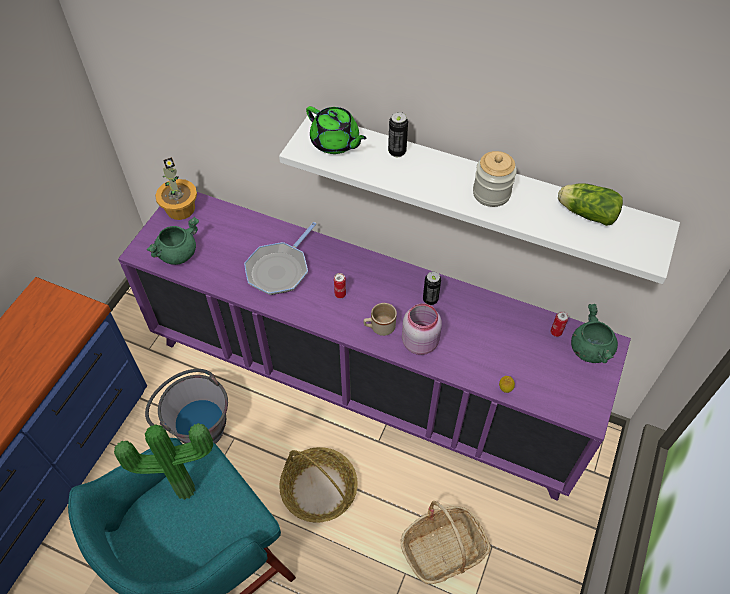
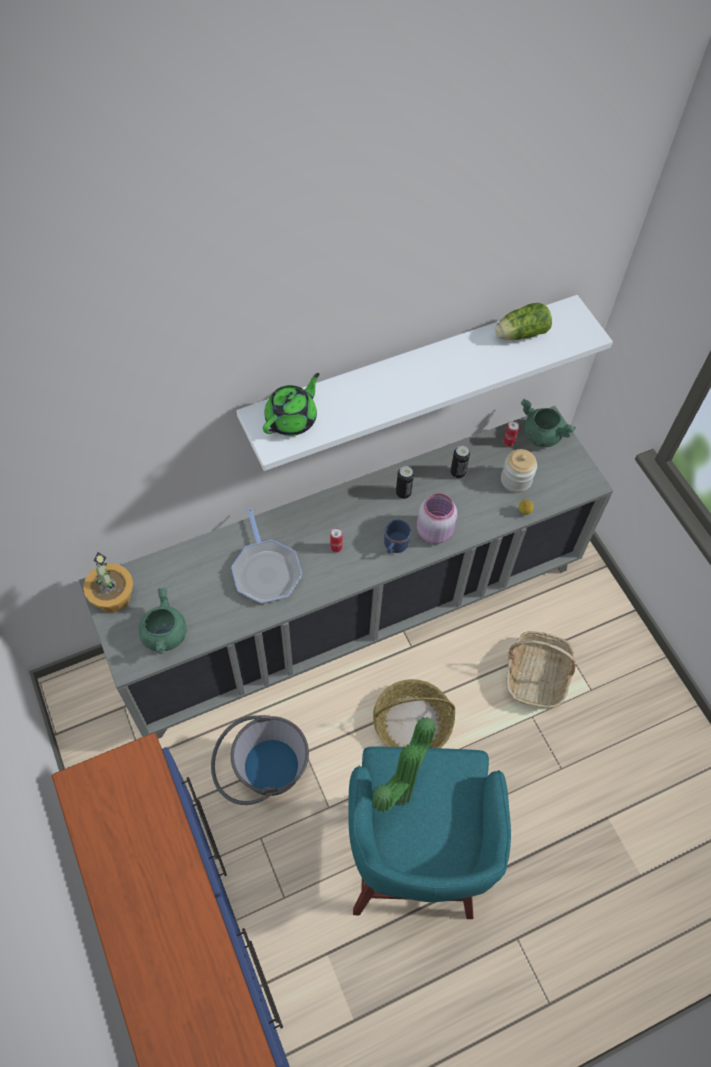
camera: 50 degrees left, 5 degrees up
purple cabinet [118,192,631,501] -> grey cabinet [79,406,614,739]
green teapot [306,106,367,154] -> green teapot turned 45 degrees counterclockwise [263,373,319,436]
beige mug [363,303,397,336] -> blue mug [384,520,411,554]
can [388,112,408,157] -> can moved to [450,445,470,479]
jar [473,151,517,207] -> jar moved to [501,449,537,493]

